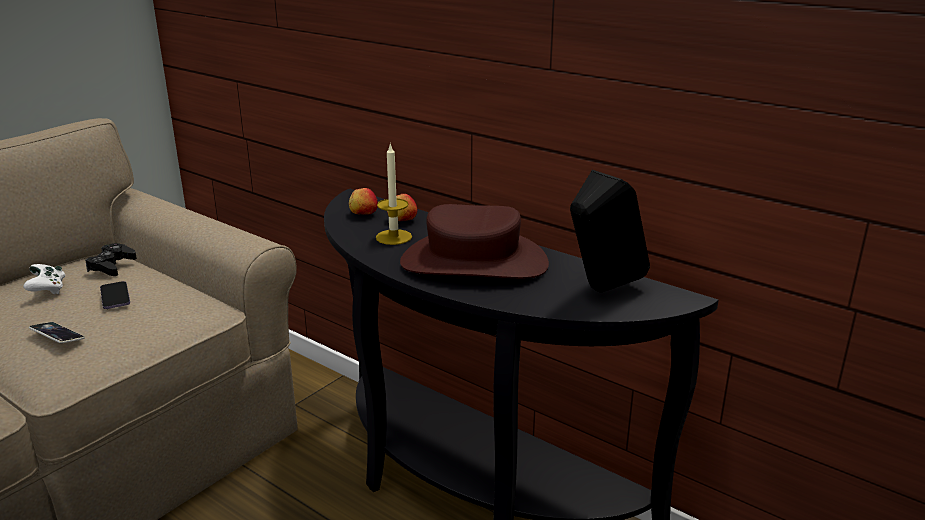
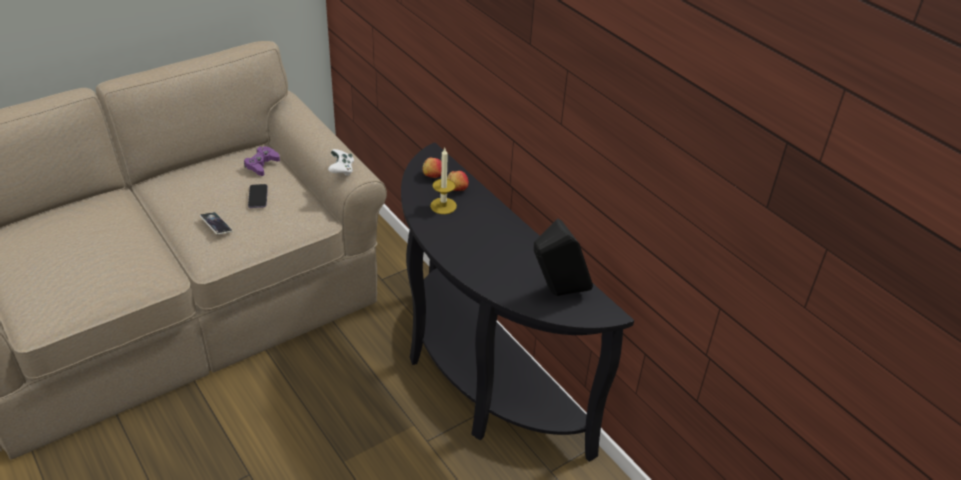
camera: 15 degrees right, 15 degrees up
white game controller [23,264,65,294] -> white game controller moved to [328,149,354,176]
black game controller [85,243,137,276] -> purple game controller [244,147,280,176]
brown hat [400,204,549,279] -> none

